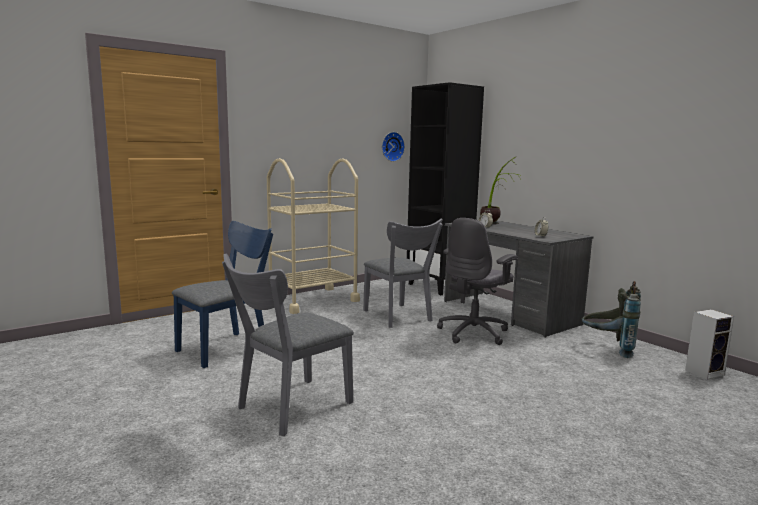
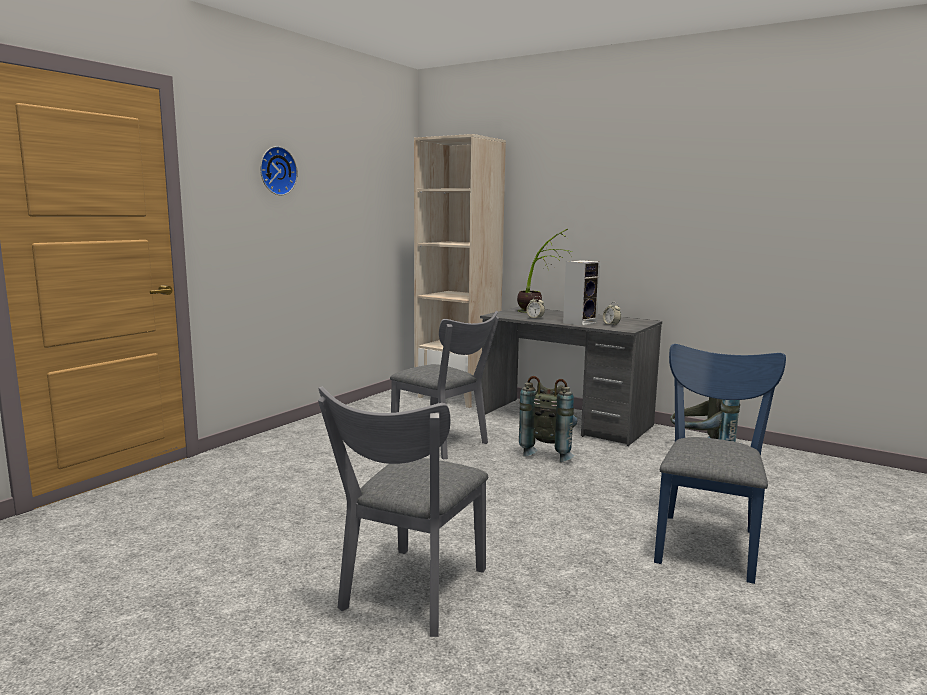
camera: 20 degrees left, 0 degrees up
blue chair [172,221,273,368] -> blue chair moved to [654,344,786,584]
beige cart [267,158,360,314] -> none
wall clock [382,132,405,162] -> wall clock moved to [260,146,298,195]
black bookcase [407,82,484,295] -> beige bookcase [414,134,506,408]
grey office chair [437,218,518,345] -> grey backpack [519,376,578,462]
speaker [685,309,734,380] -> speaker moved to [563,260,600,326]

